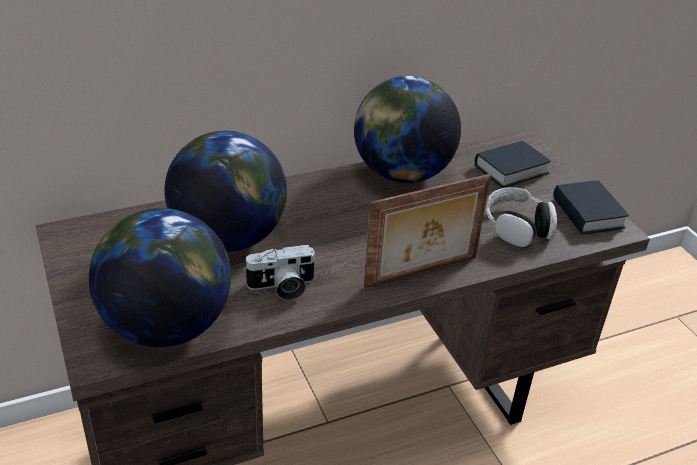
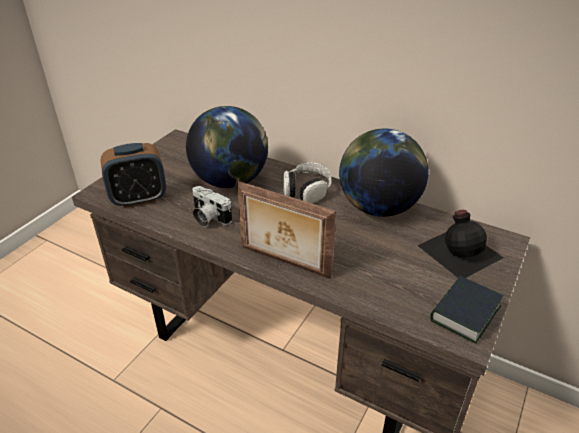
camera: 55 degrees right, 0 degrees up
globe [89,208,231,347] -> alarm clock [100,143,166,208]
book [475,141,551,188] -> black bottle [417,210,503,278]
headphones [485,187,557,247] -> headphones moved to [283,162,332,204]

